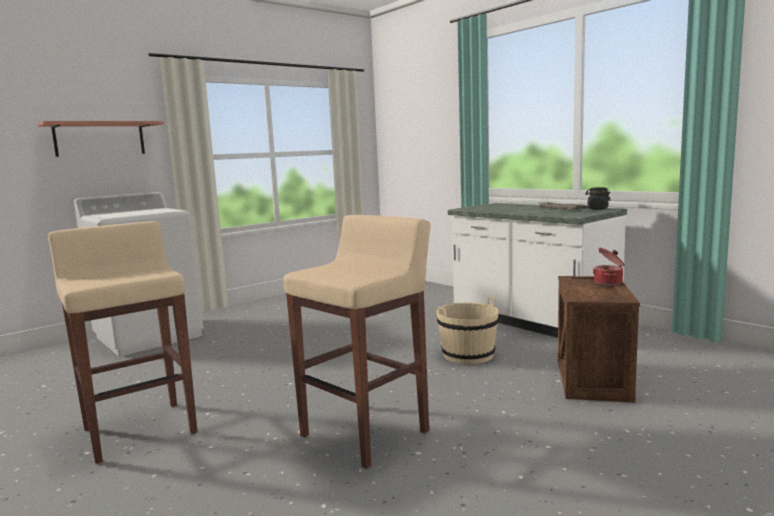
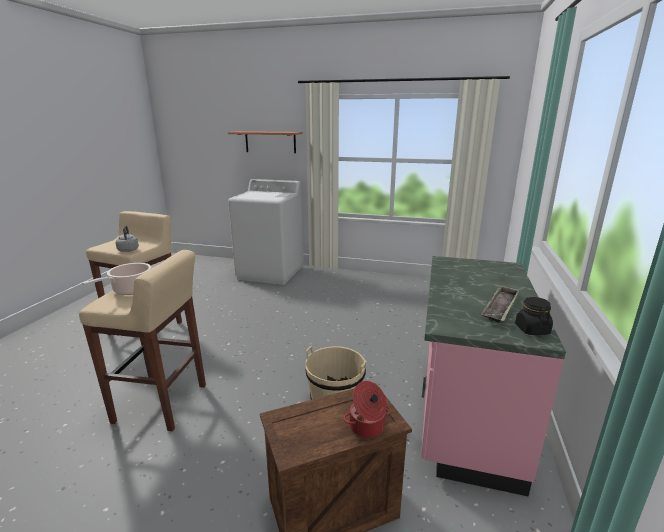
camera: 55 degrees right, 10 degrees up
white counter [448,203,627,338] -> pink counter [421,256,566,497]
none -> cooking pot [82,263,151,295]
none -> grey kettle [116,226,139,252]

